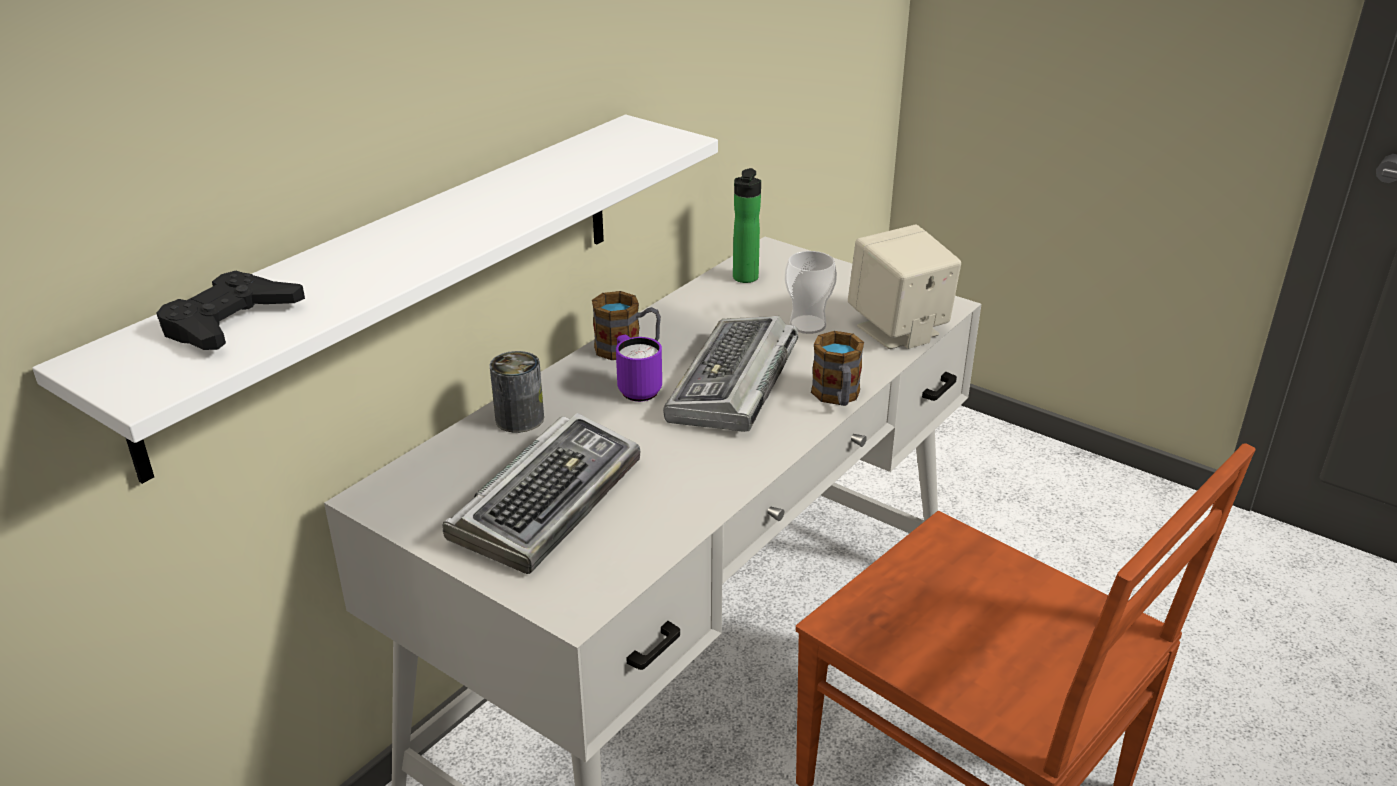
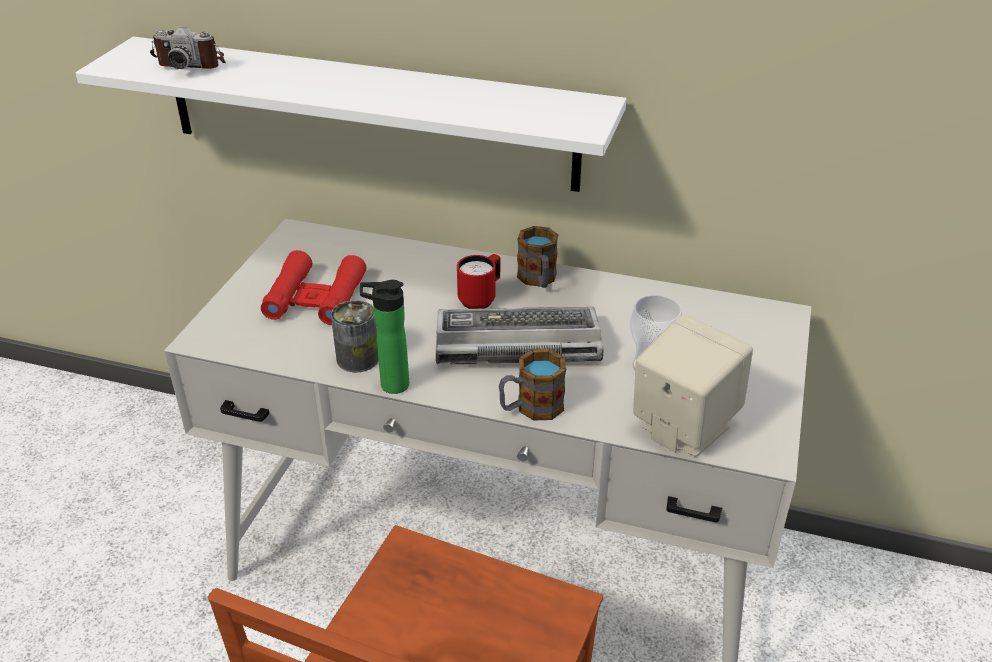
camera: 70 degrees right, 5 degrees up
black game controller [157,271,305,350] -> camera [150,28,226,69]
keyboard [443,413,640,574] -> red binoculars [261,250,366,325]
can [489,351,544,433] -> can moved to [331,300,379,372]
purple mug [616,335,662,402] -> red mug [457,254,500,309]
bottle [733,168,761,283] -> bottle moved to [360,280,409,394]

